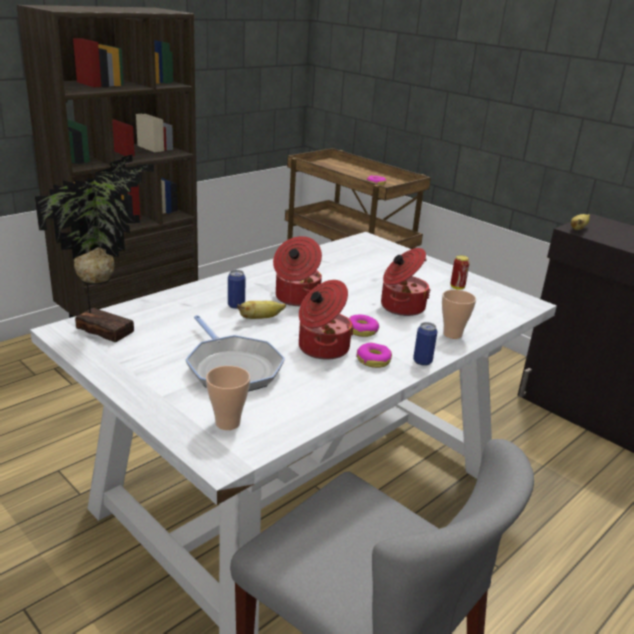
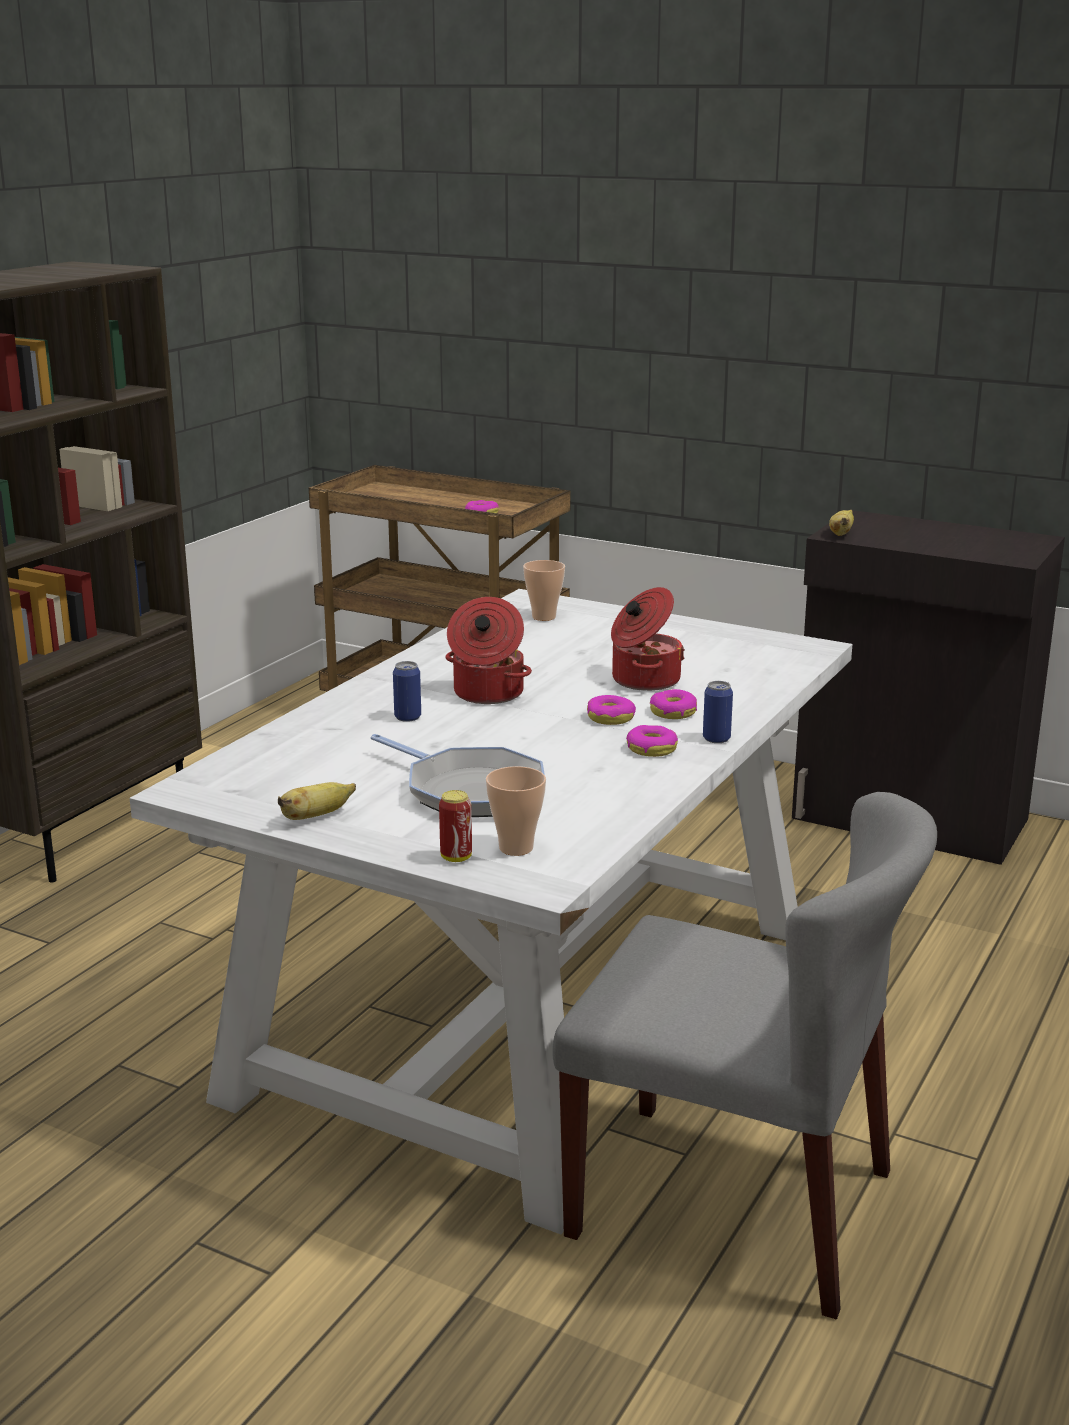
camera: 15 degrees left, 5 degrees down
potted plant [35,151,154,342] -> none
banana [237,301,286,319] -> banana moved to [278,782,356,820]
cooking pot [299,280,354,360] -> none
cup [442,290,476,339] -> cup moved to [523,560,565,621]
can [450,255,470,290] -> can moved to [439,790,472,862]
none -> donut [650,689,697,719]

